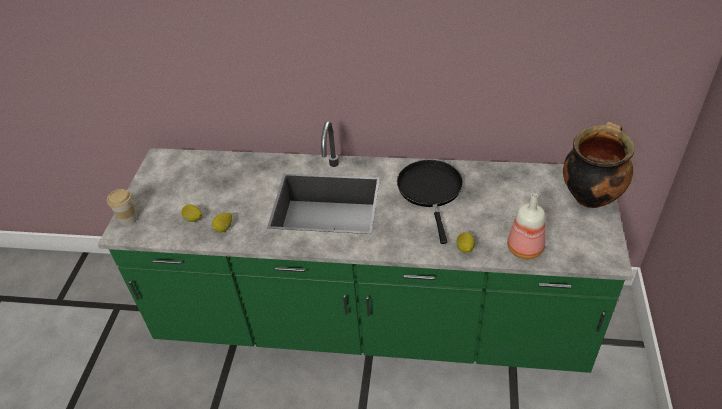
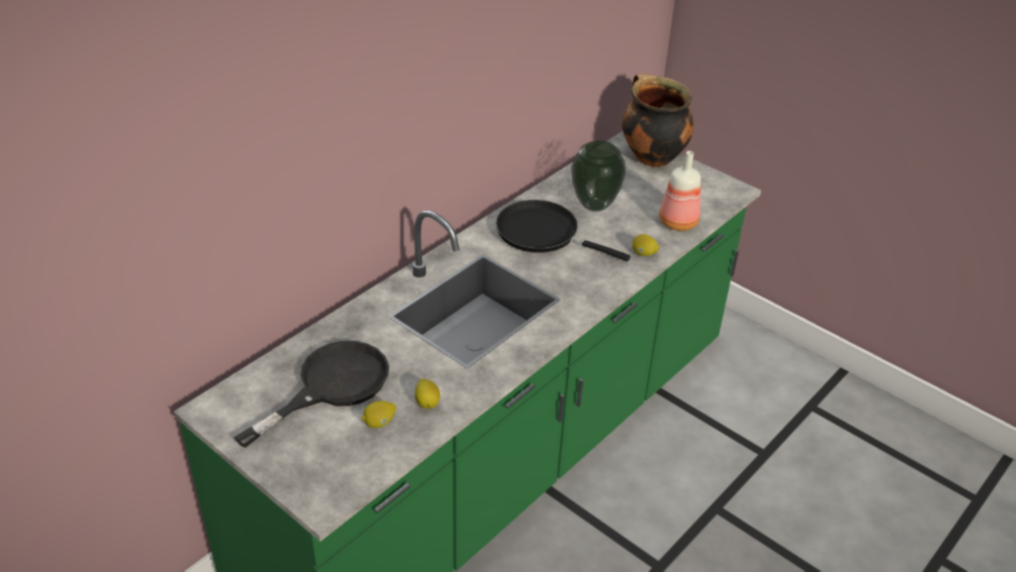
camera: 60 degrees left, 5 degrees down
cup [107,189,137,225] -> none
none -> black frying pan [233,341,389,448]
none -> vase [571,140,626,212]

